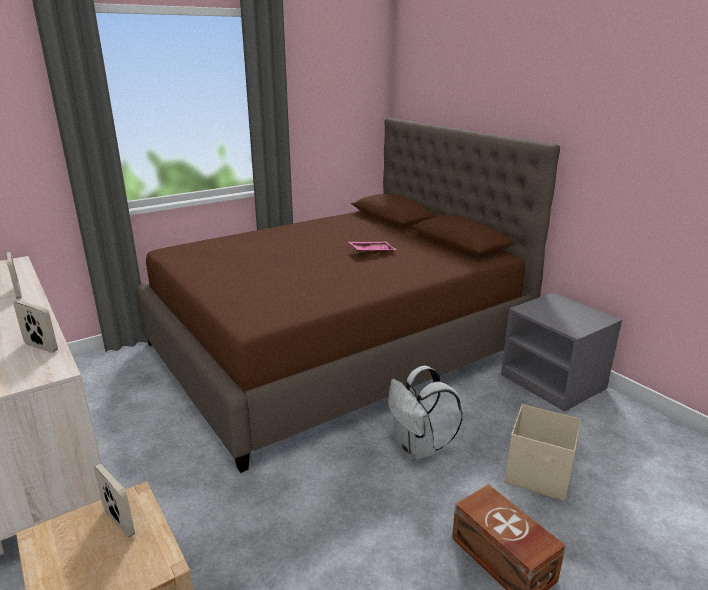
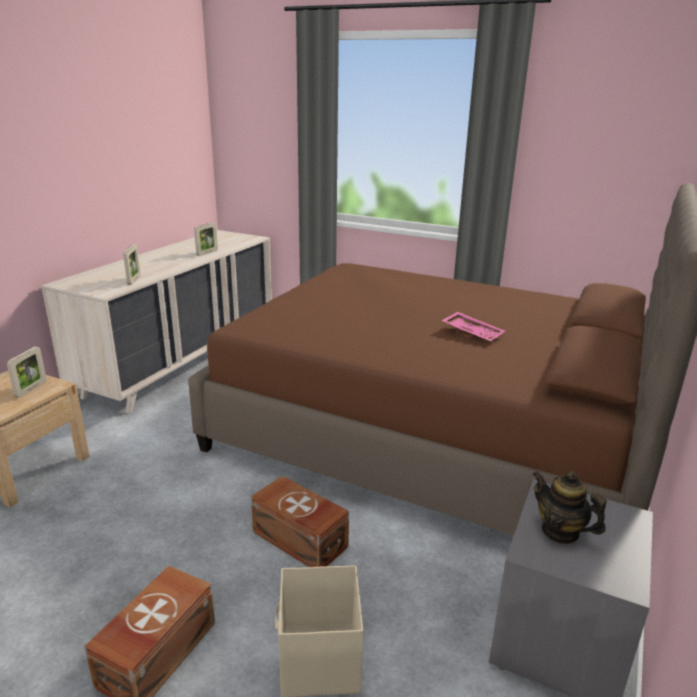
camera: 60 degrees right, 0 degrees up
white backpack [388,366,463,461] -> brown storage box [251,476,349,567]
none -> teapot [533,471,607,544]

